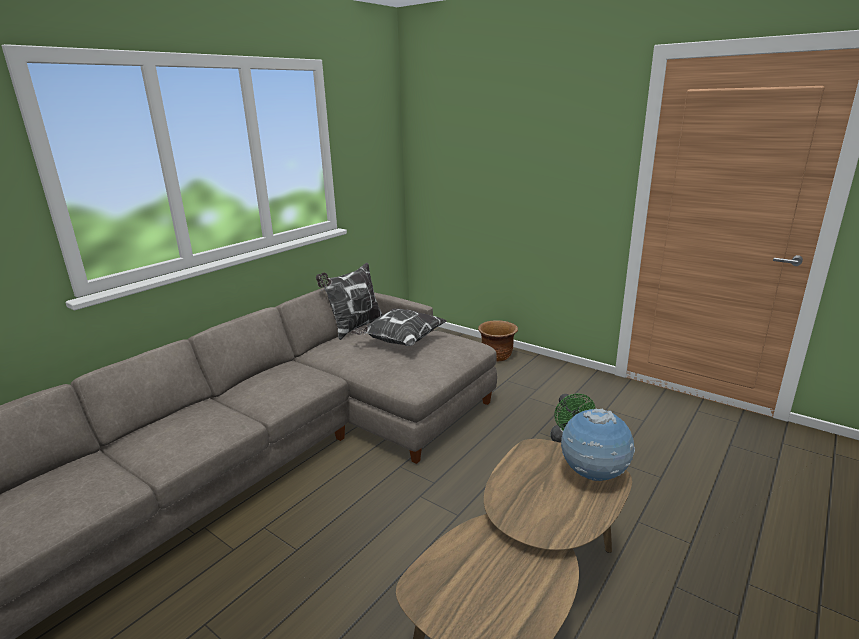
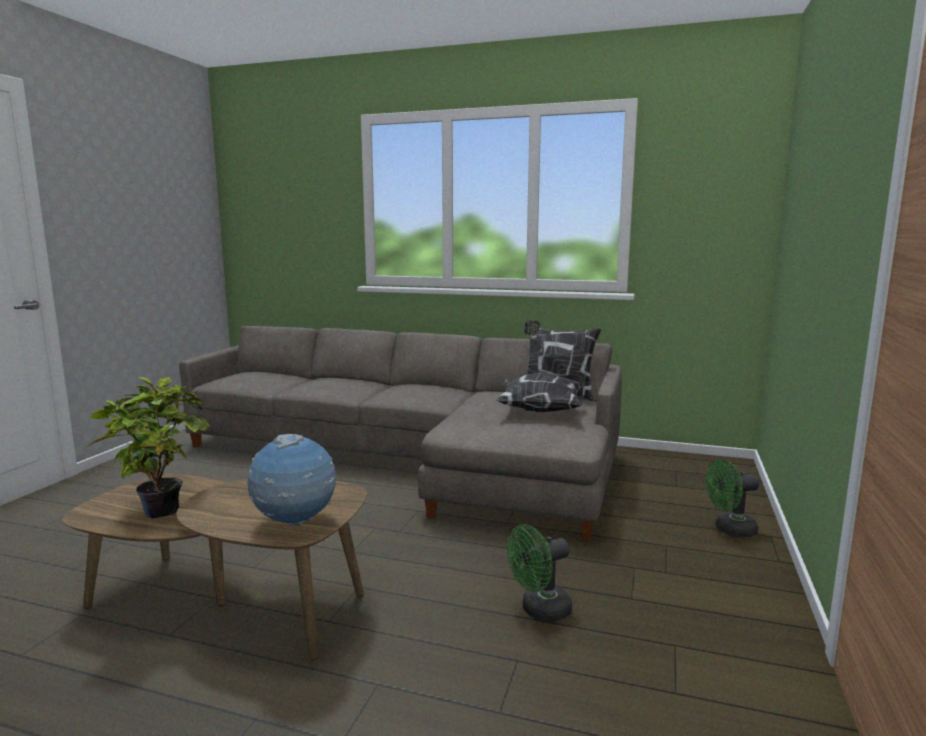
camera: 70 degrees right, 10 degrees down
brown planter [478,320,518,362] -> green fan [706,459,759,537]
none -> potted plant [87,377,210,519]

